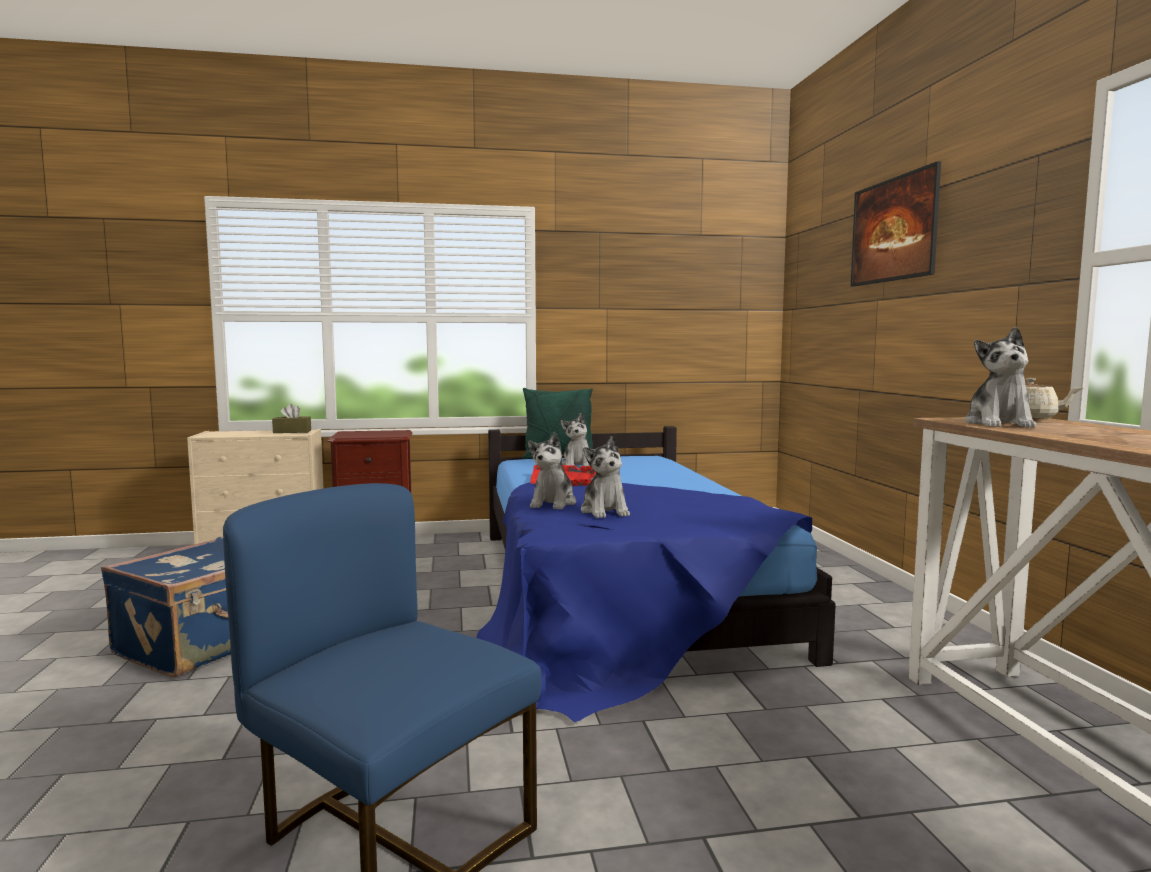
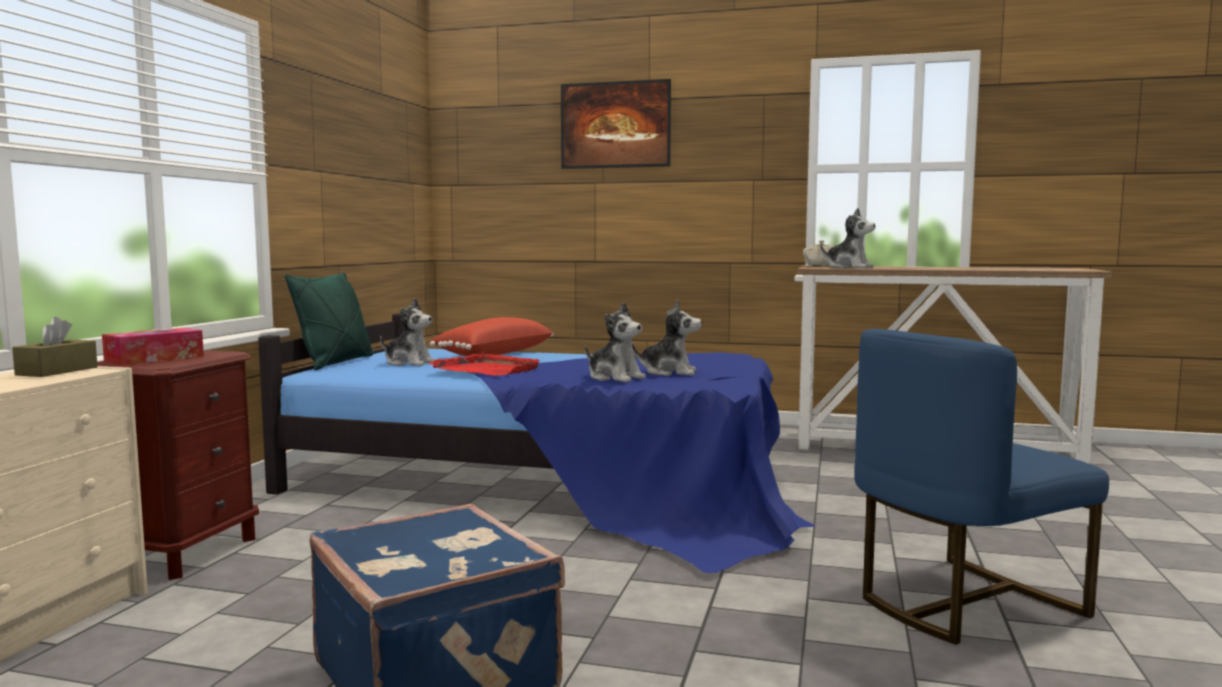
camera: 65 degrees left, 0 degrees up
none -> tissue box [102,328,204,365]
none -> red pillow [430,317,553,356]

